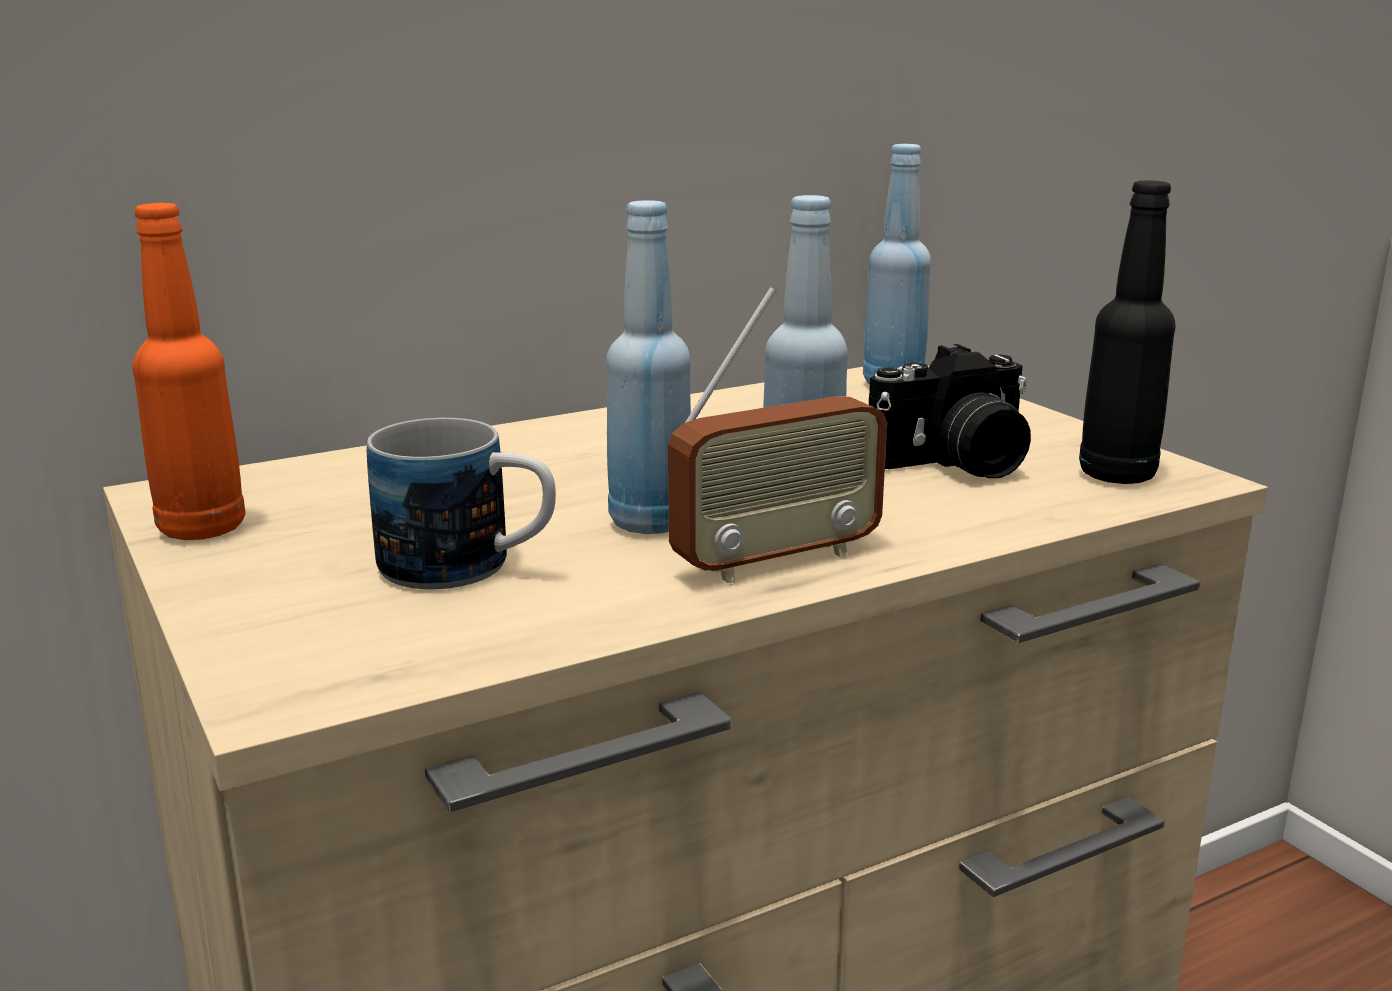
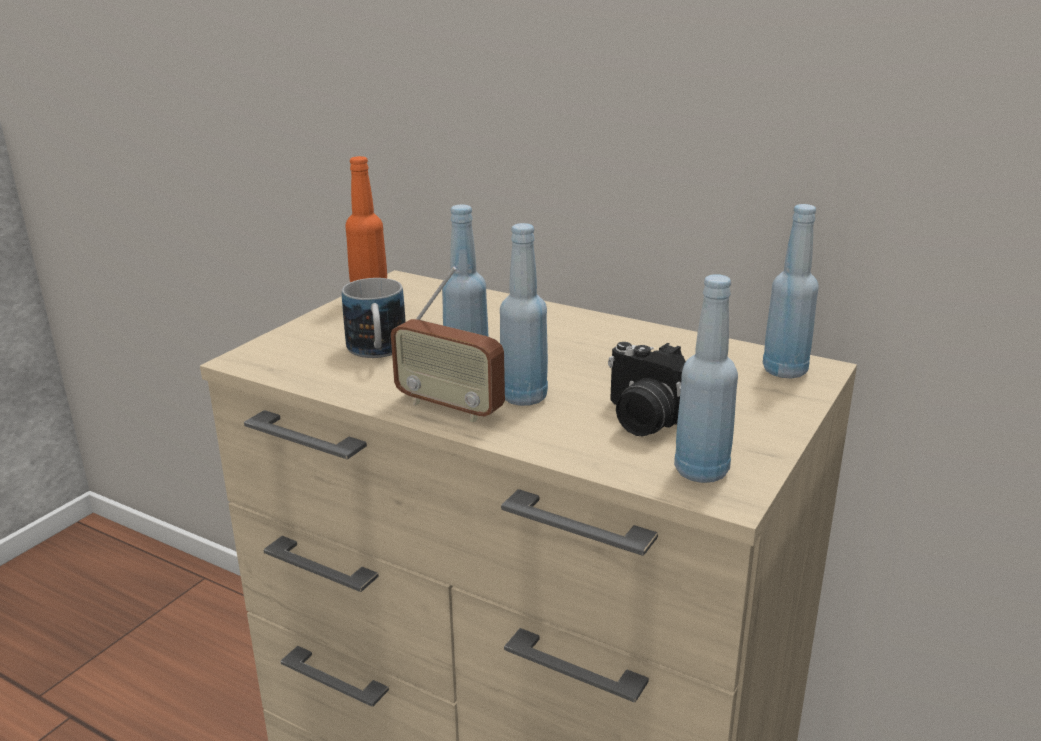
camera: 60 degrees right, 5 degrees up
black bottle [1079,181,1175,484] -> blue bottle [674,274,738,483]

